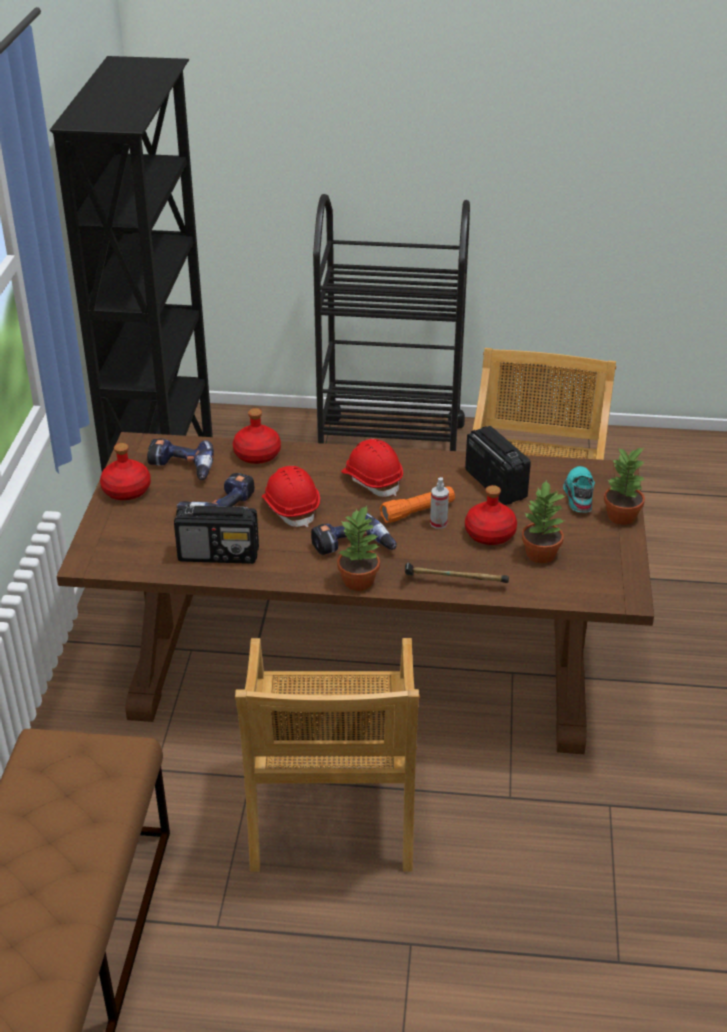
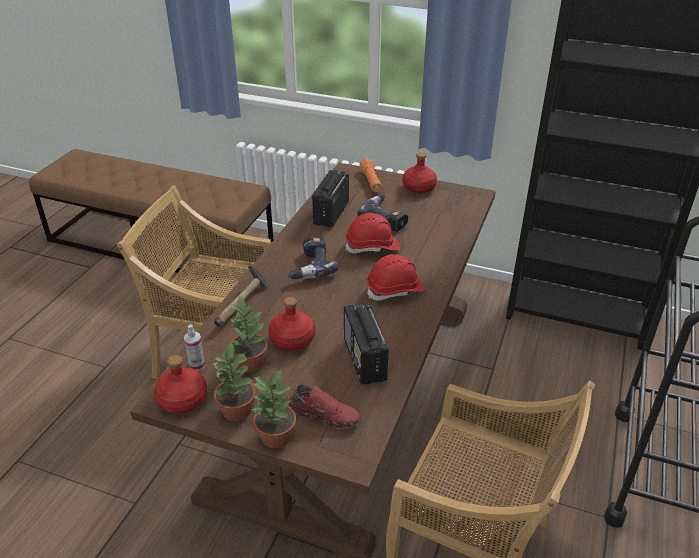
camera: 105 degrees right, 0 degrees up
power drill [147,438,214,480] -> none
red bottle [233,408,281,464] -> red bottle moved to [154,355,207,414]
potted plant [337,506,380,591] -> potted plant moved to [212,342,256,421]
orange flashlight [380,486,455,523] -> orange flashlight moved to [360,158,382,192]
spray bottle [430,477,449,529] -> spray bottle moved to [184,324,205,371]
radio [465,426,531,505] -> radio turned 90 degrees clockwise [344,303,389,385]
turquoise shoe [563,466,595,513] -> red shoe [287,385,361,429]

